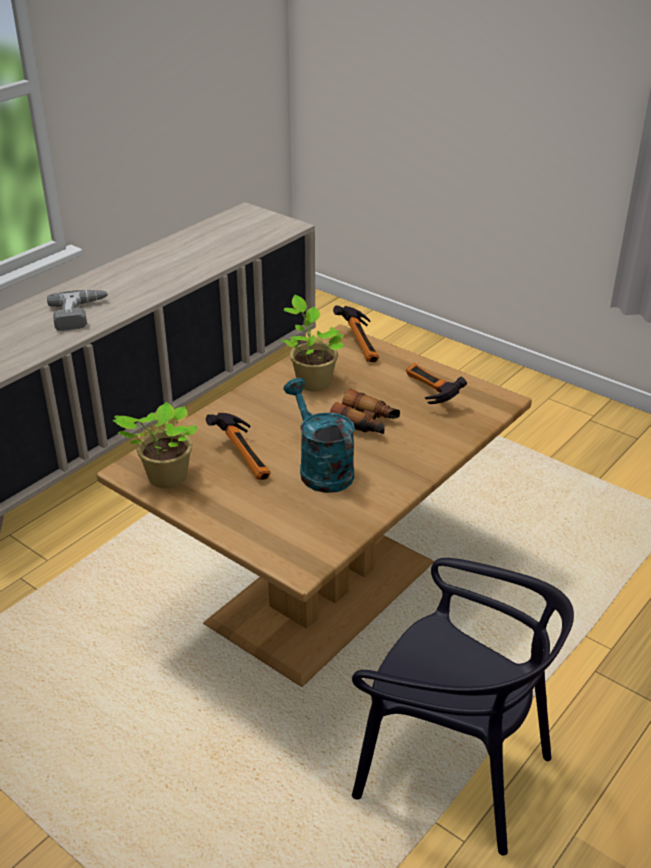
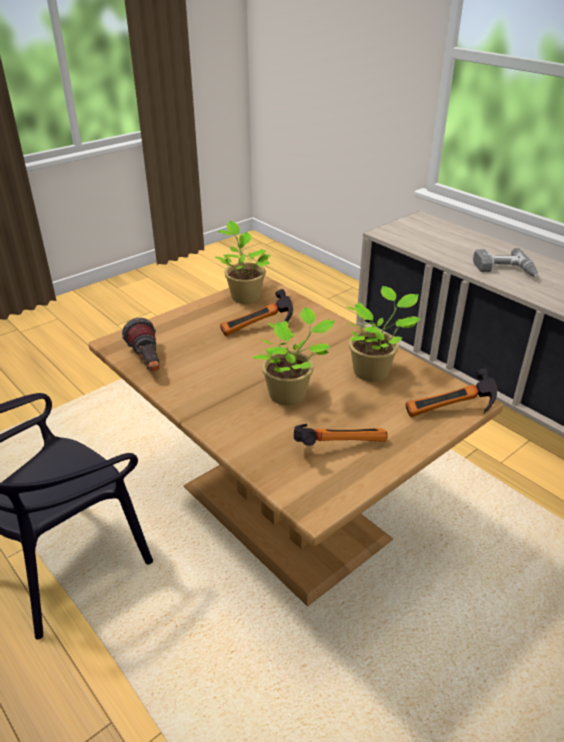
camera: 100 degrees right, 0 degrees up
turquoise watering can [284,378,355,493] -> none
binoculars [330,389,400,434] -> potted plant [253,307,335,405]
none -> flashlight [122,318,160,371]

